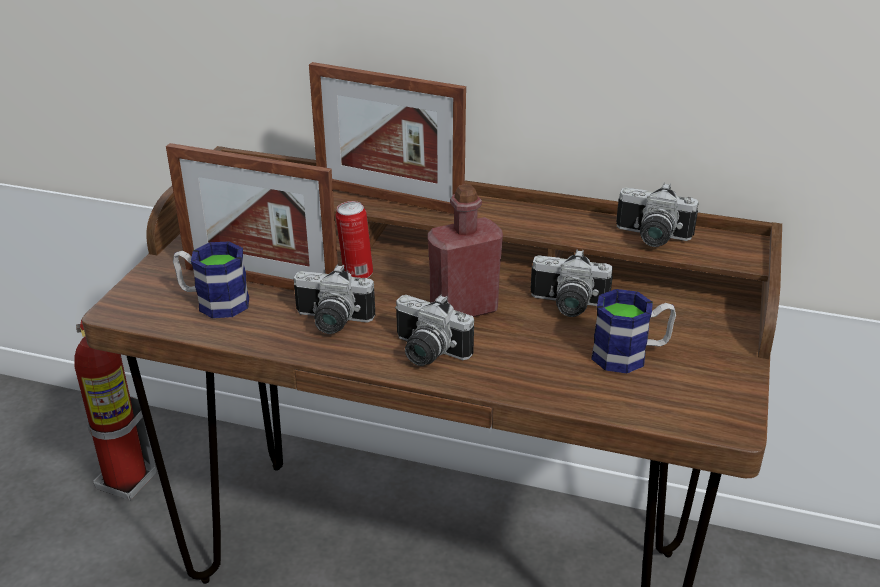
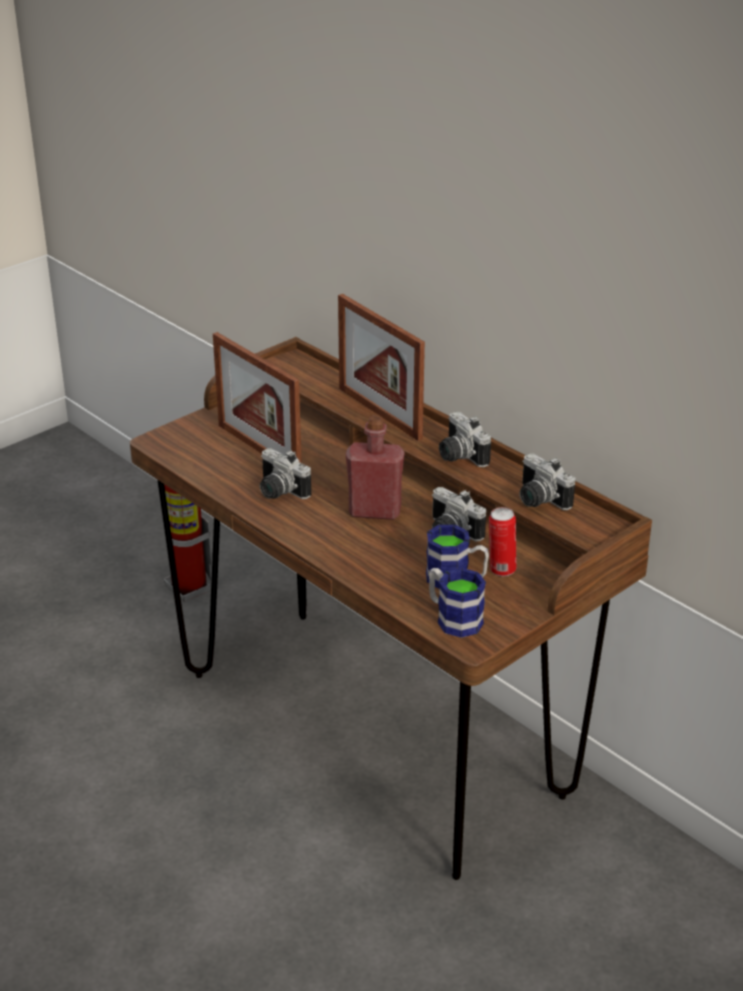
camera: 30 degrees right, 0 degrees up
mug [173,241,249,318] -> mug moved to [429,568,486,638]
can [336,201,373,278] -> can moved to [489,507,516,576]
camera [395,295,474,366] -> camera moved to [439,411,491,467]

